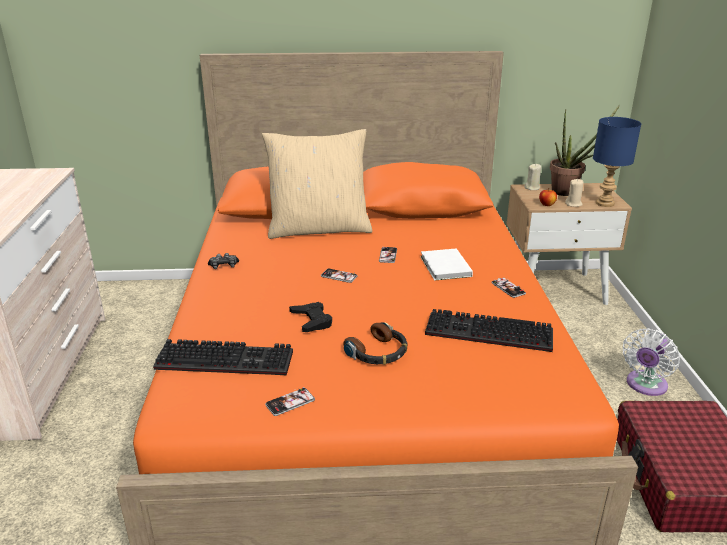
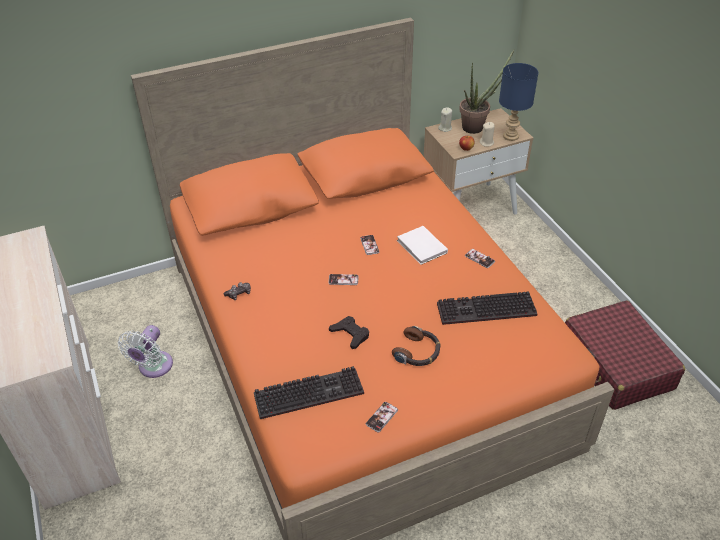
camera: 20 degrees left, 15 degrees up
beige pillow [262,129,372,239] -> none
white fan [623,328,680,396] -> white fan moved to [118,325,173,378]

